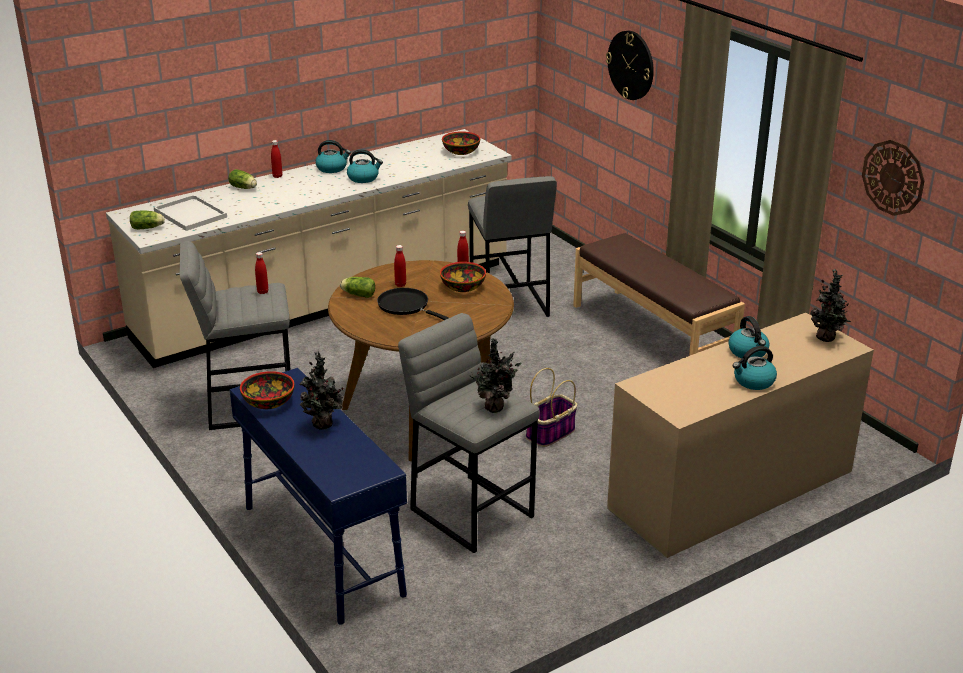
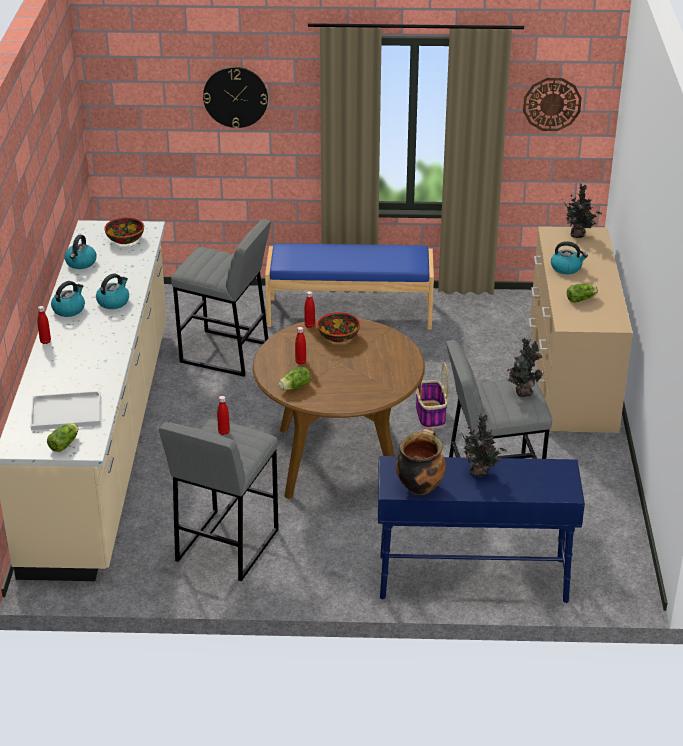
camera: 55 degrees left, 5 degrees up
lettuce [228,169,257,189] -> lettuce moved to [567,284,598,303]
bowl [240,371,294,409] -> cooking pot [396,429,446,495]
black frying pan [377,288,449,320] -> none
brown bench [573,233,745,356] -> blue bench [265,244,434,329]
kettle [733,346,777,390] -> kettle moved to [64,235,97,269]

